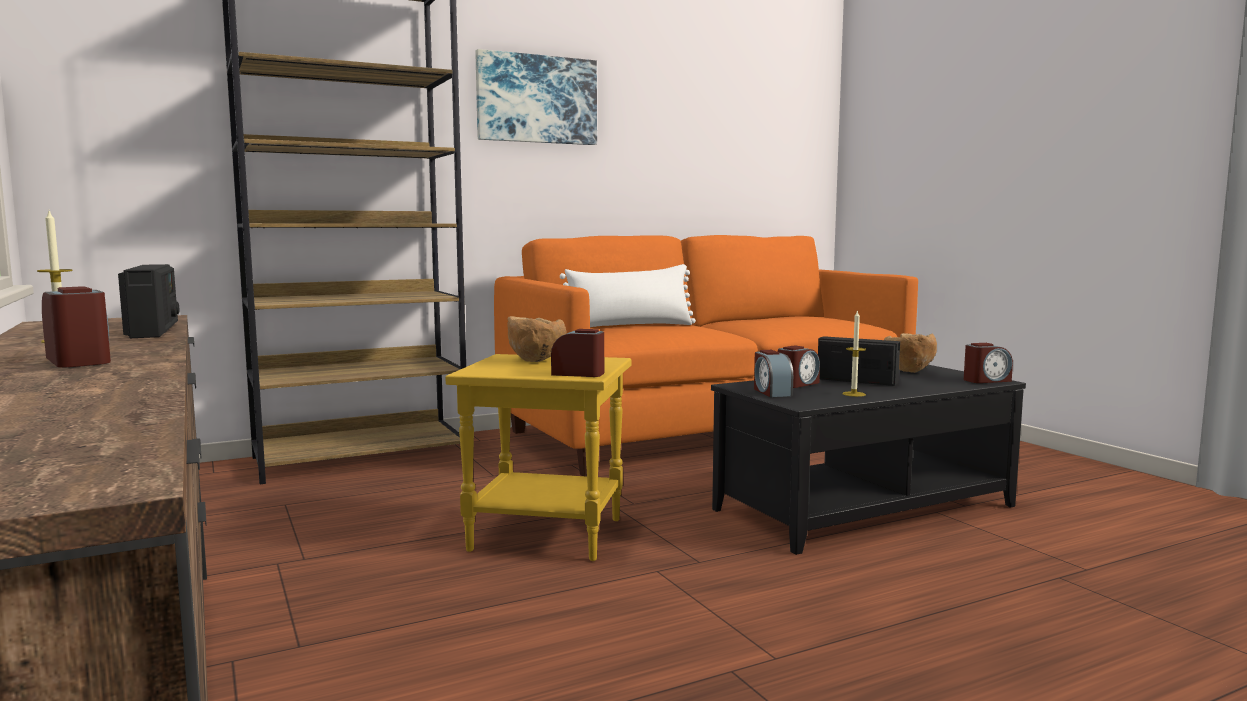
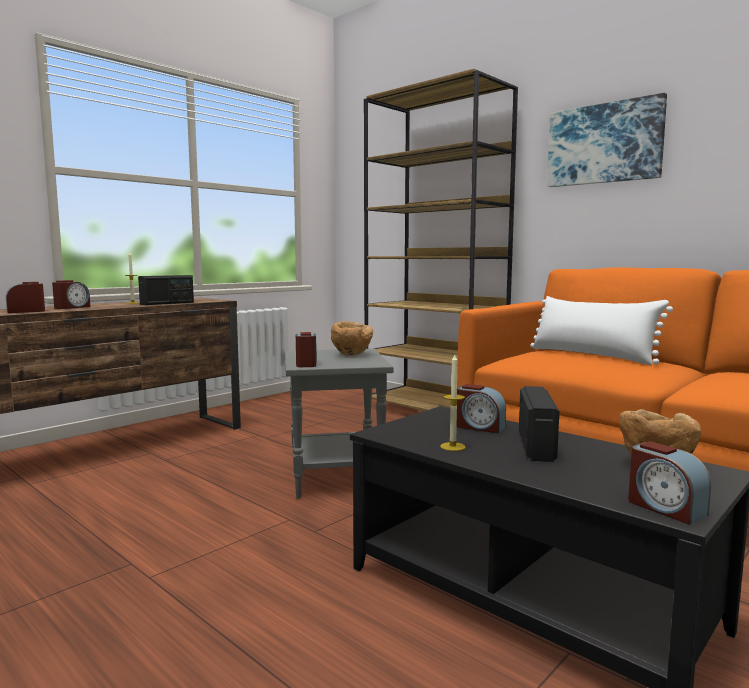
camera: 70 degrees right, 0 degrees up
yellow side table [445,354,631,561] -> grey side table [285,349,393,498]
alarm clock [754,350,793,397] -> alarm clock moved to [6,282,45,313]

